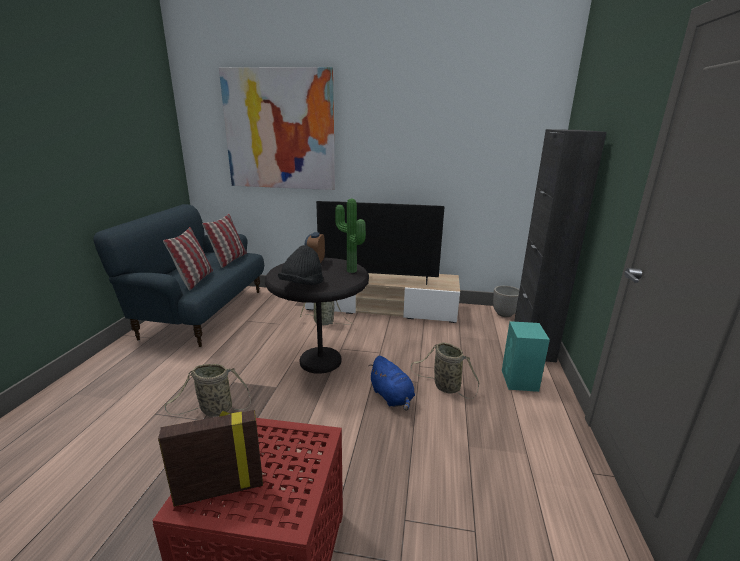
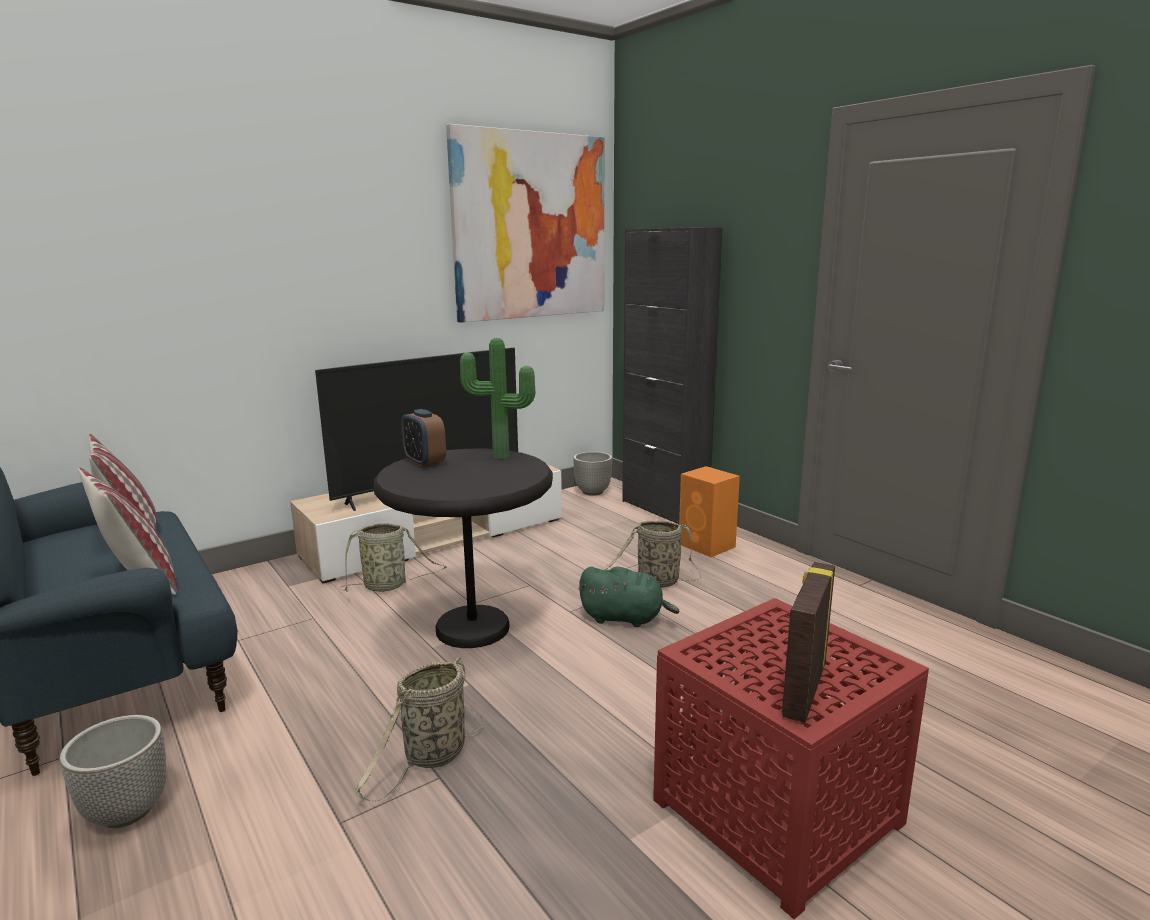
camera: 45 degrees left, 5 degrees down
picture [219,67,335,190] -> picture moved to [446,124,604,323]
black hat [278,245,324,285] -> none
blue plush toy [368,356,415,411] -> green plush toy [578,566,679,627]
turquoise speaker [502,321,550,392] -> orange speaker [679,466,740,557]
none -> planter [59,715,167,828]

